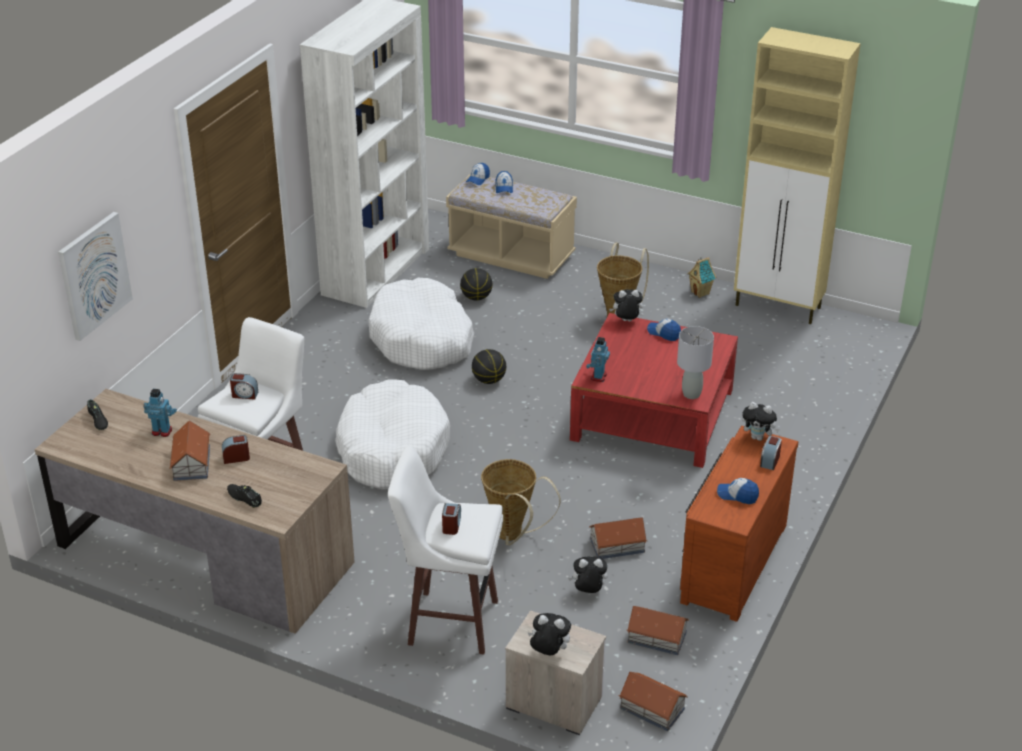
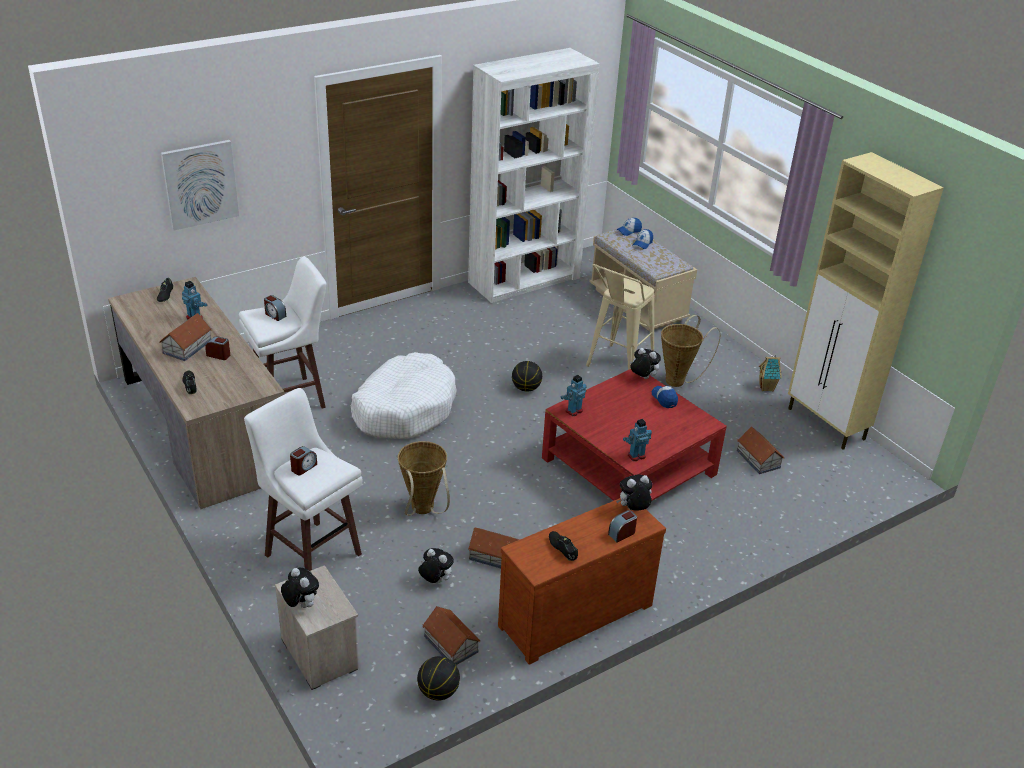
camera: 30 degrees right, 0 degrees up
white dog bed [368,278,474,370] -> none
basketball [460,268,492,300] -> basketball moved to [417,656,460,701]
toy house [619,672,688,731] -> toy house moved to [737,427,785,474]
grey table lamp [677,326,714,399] -> toy robot [623,419,652,461]
cap [717,478,759,504] -> black shoe [549,531,578,561]
plush toy [742,402,780,441] -> plush toy turned 105 degrees clockwise [616,475,652,511]
none -> beige stool [586,264,654,370]

